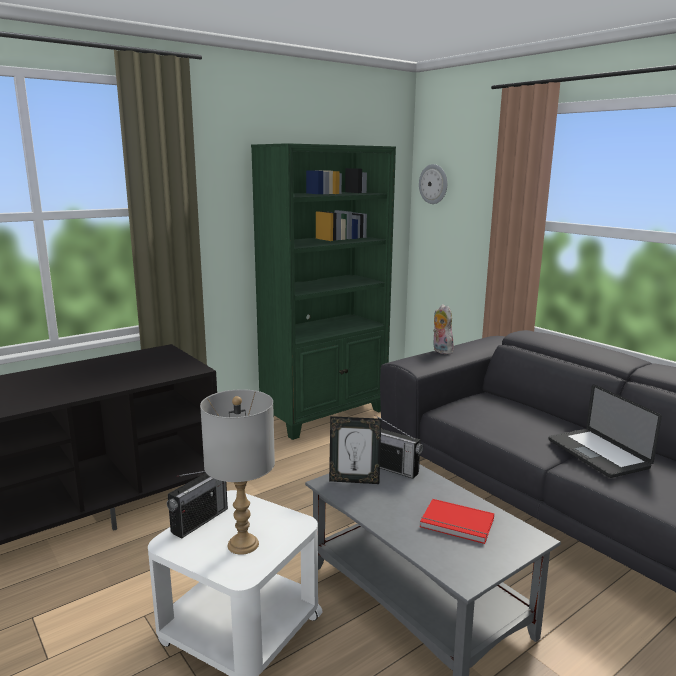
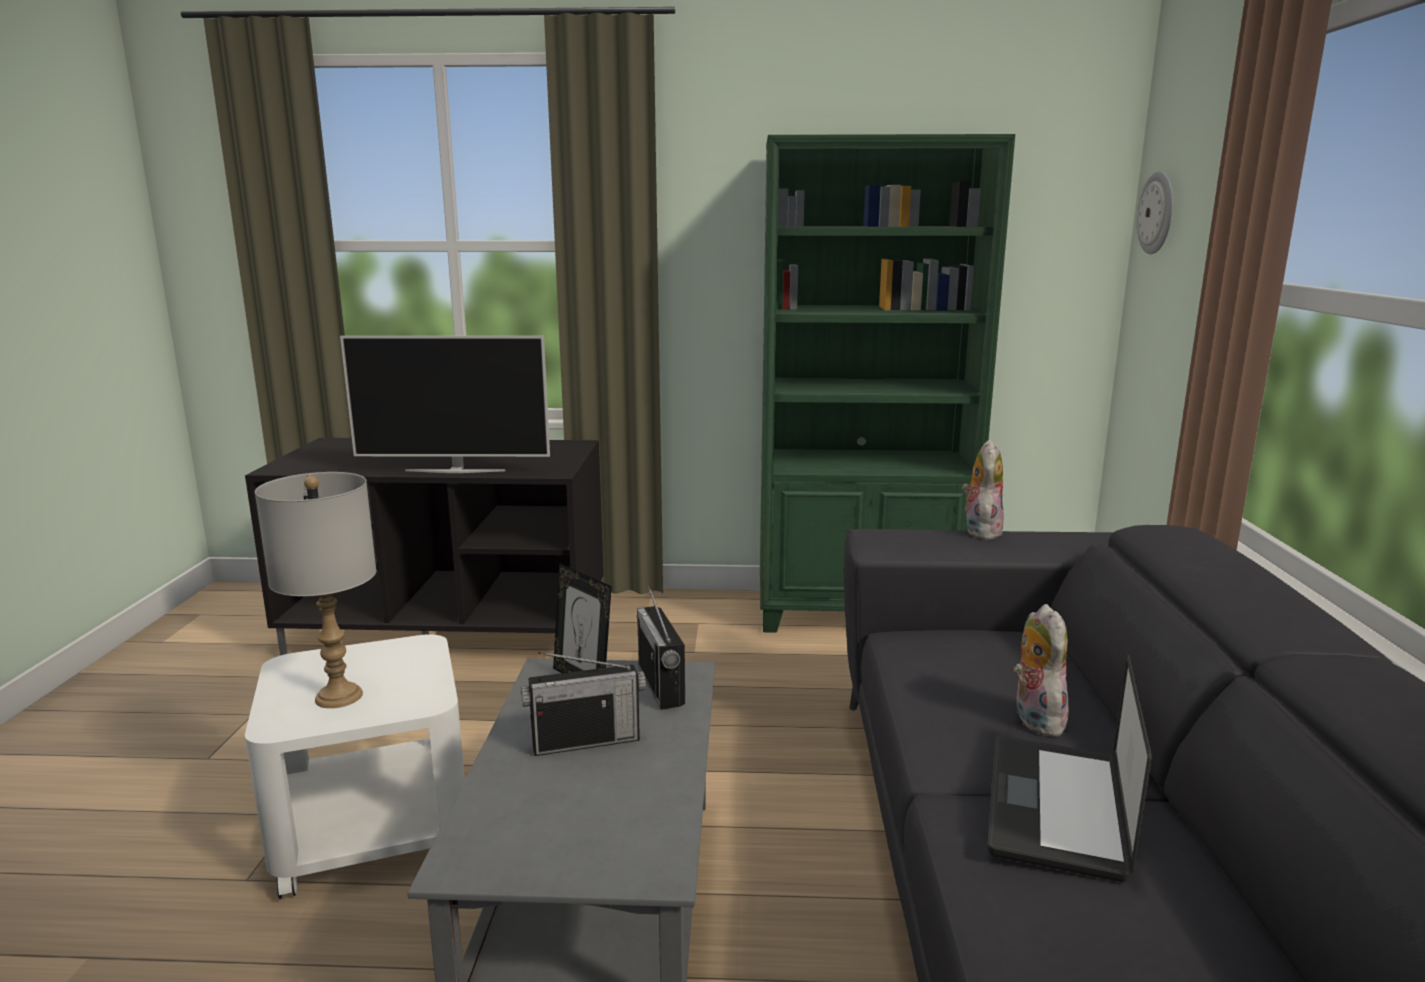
camera: 40 degrees right, 0 degrees up
radio [167,471,228,539] -> radio moved to [521,652,646,756]
red book [420,499,494,544] -> none
none -> television [340,336,550,473]
none -> plush toy [1014,604,1069,737]

